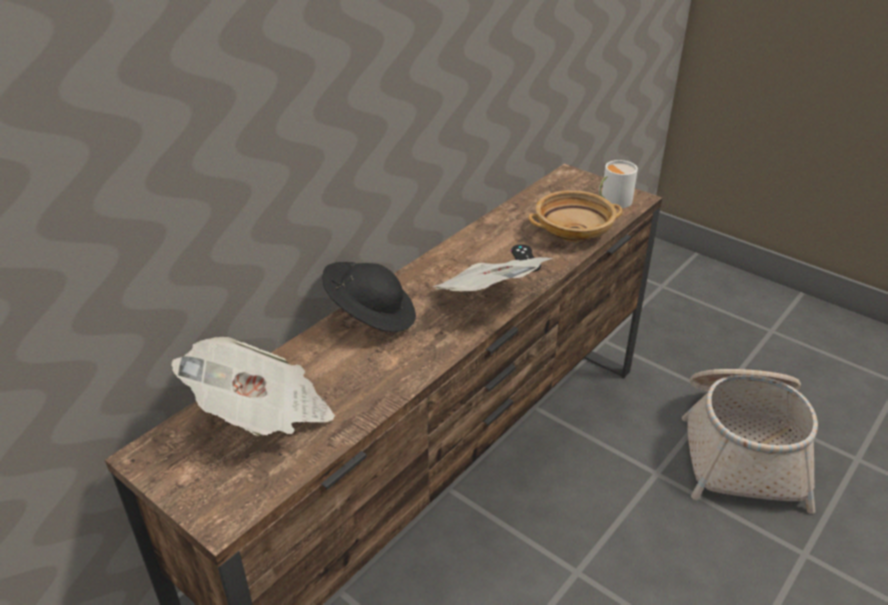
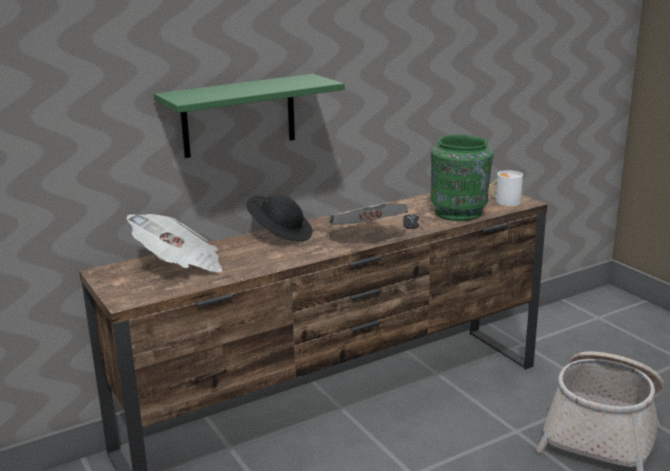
camera: 20 degrees right, 15 degrees down
beige bowl [528,190,622,242] -> green vase [430,134,493,221]
none -> green shelf [154,74,345,158]

